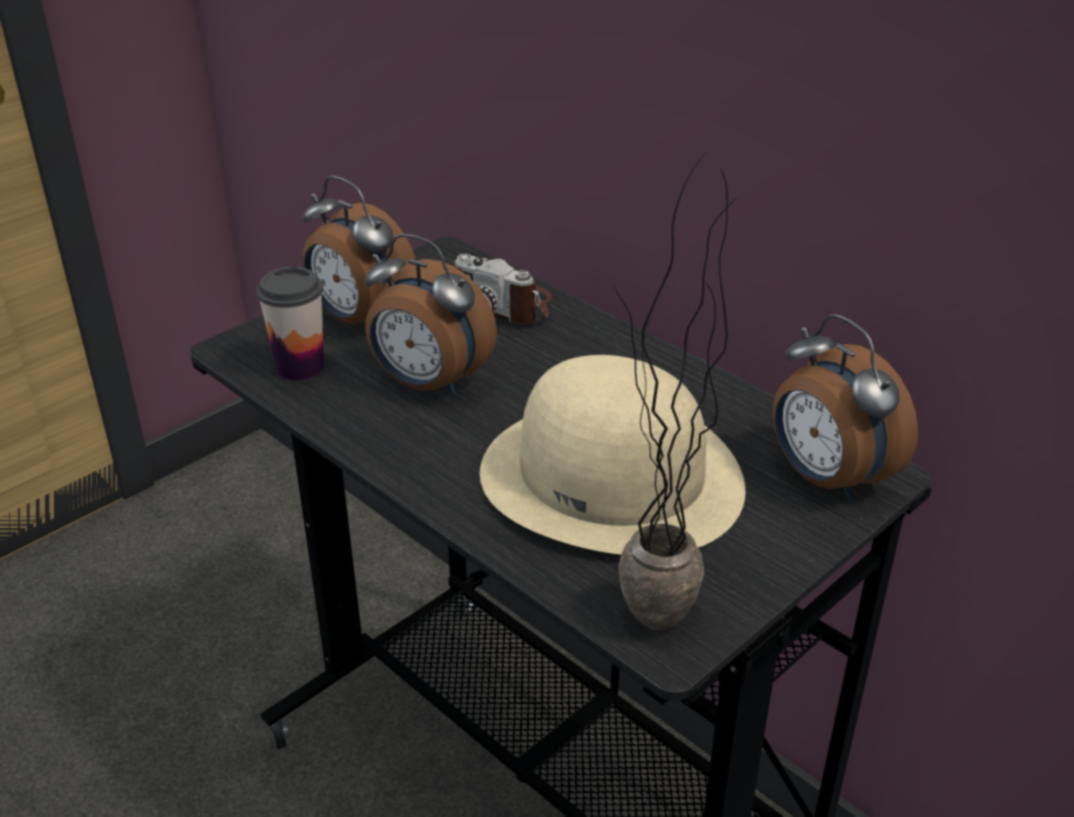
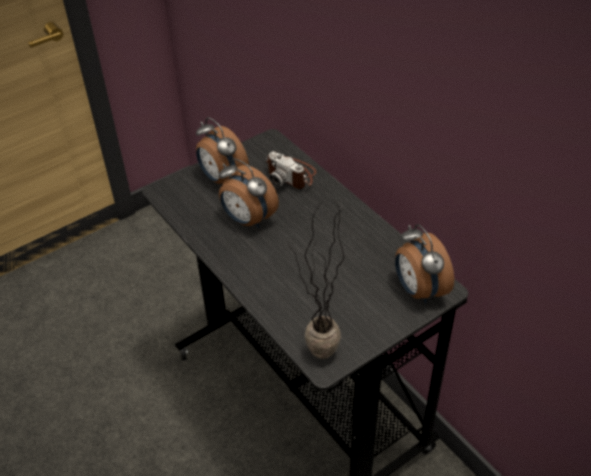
camera: 10 degrees right, 10 degrees up
cup [256,267,324,380] -> none
beige hat [480,355,746,554] -> none

